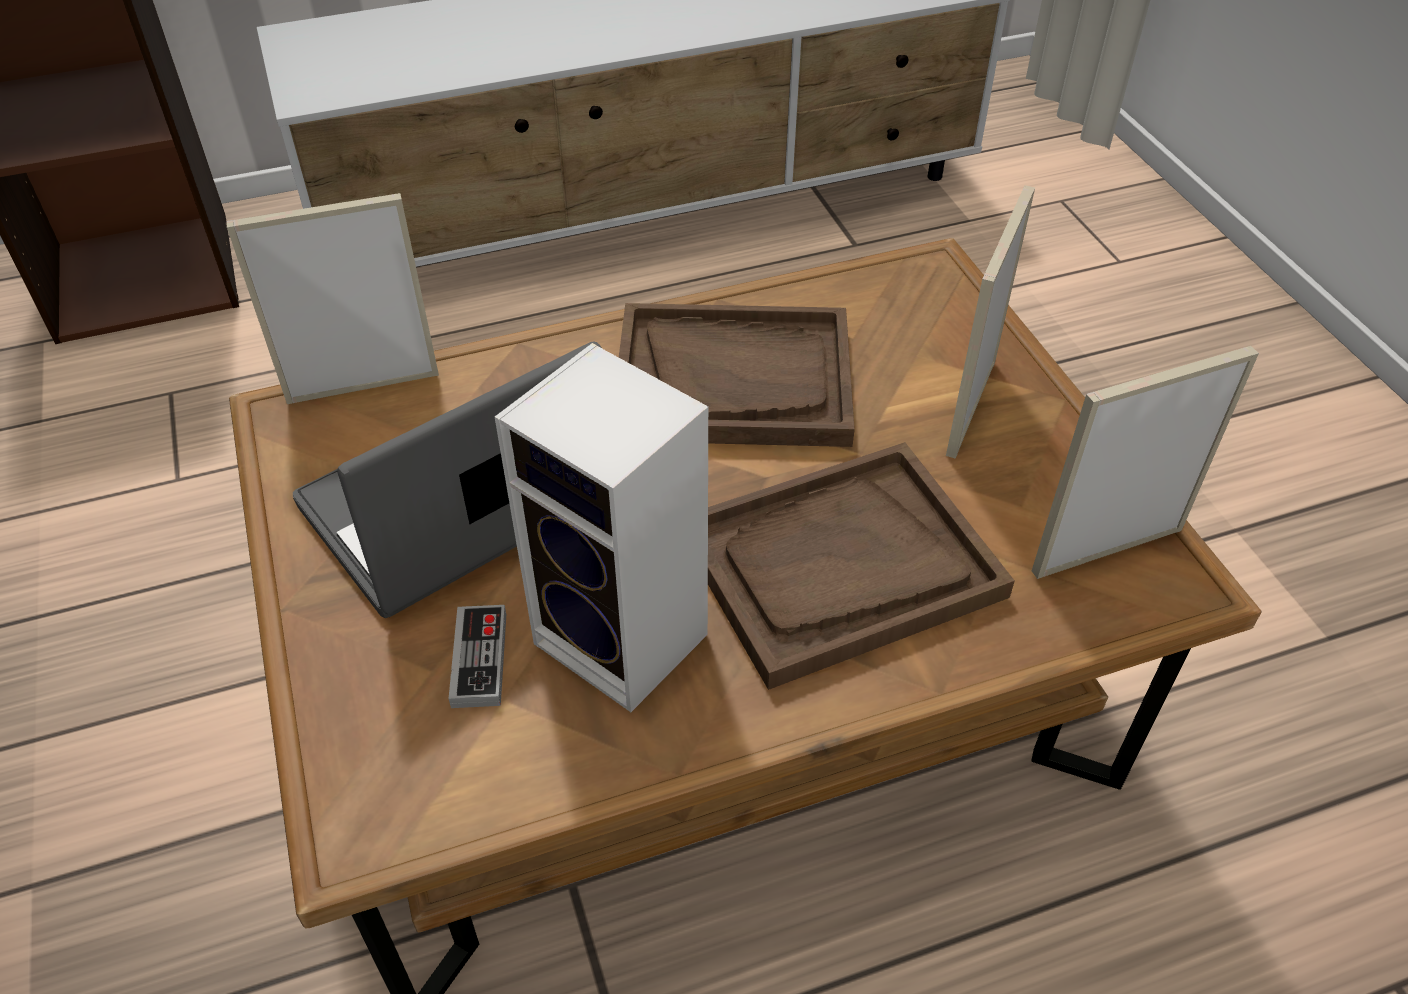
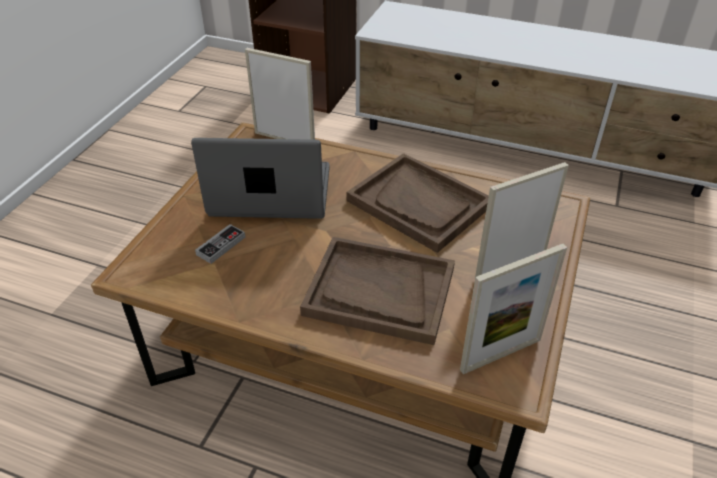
camera: 40 degrees right, 5 degrees down
speaker [495,343,708,712] -> none
picture frame [1032,346,1259,579] -> picture frame turned 135 degrees clockwise [460,244,567,374]

